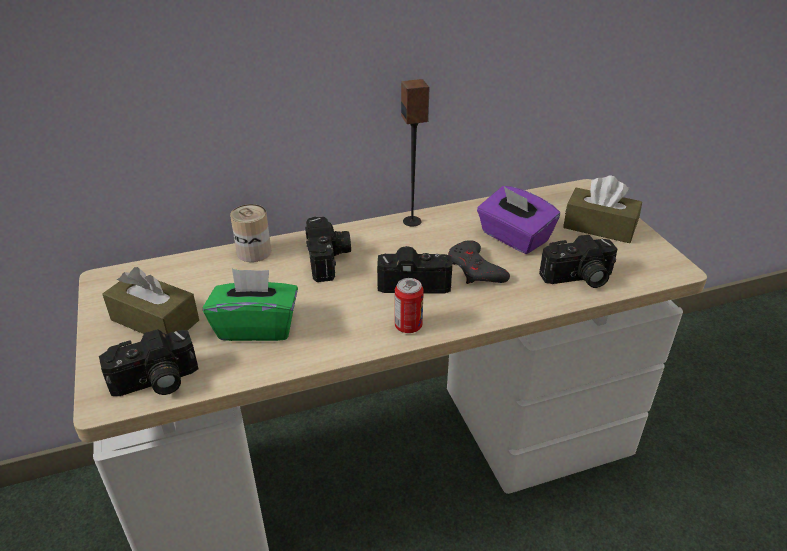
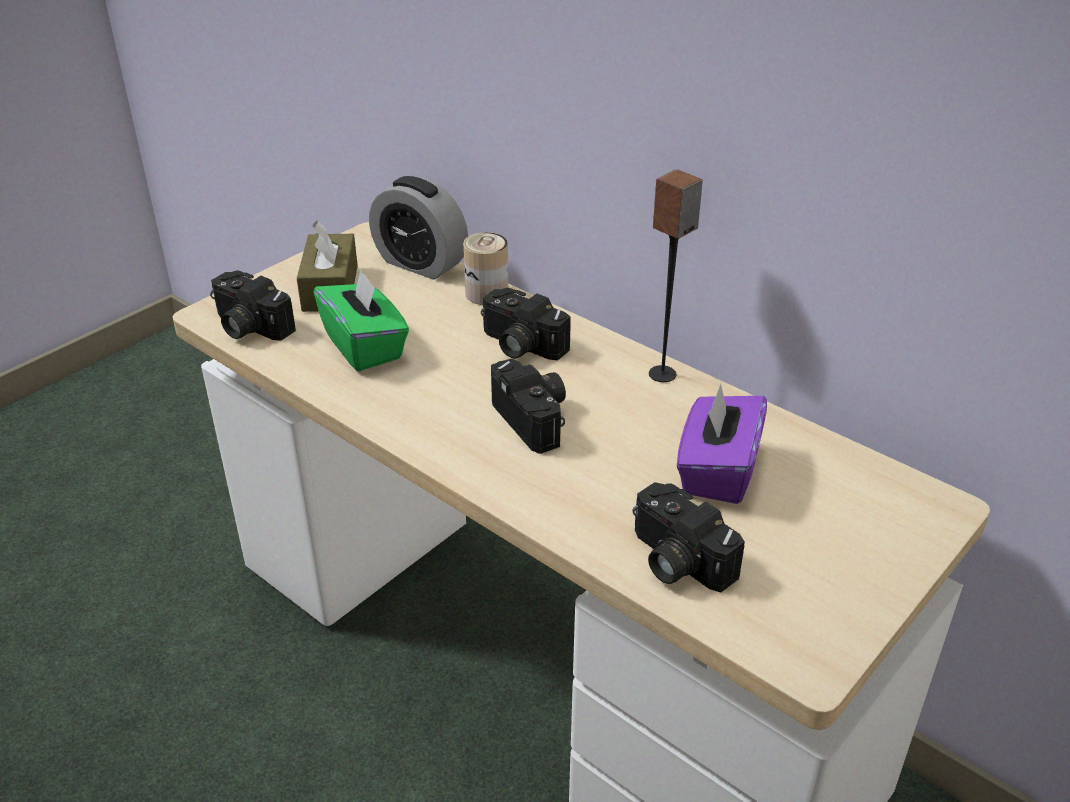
camera: 60 degrees right, 0 degrees up
camera [305,217,351,282] -> camera turned 75 degrees clockwise [481,288,571,360]
can [395,278,424,333] -> none
grey game controller [448,240,510,284] -> none
brown tissue box [563,176,642,243] -> none
none -> alarm clock [369,176,468,280]

